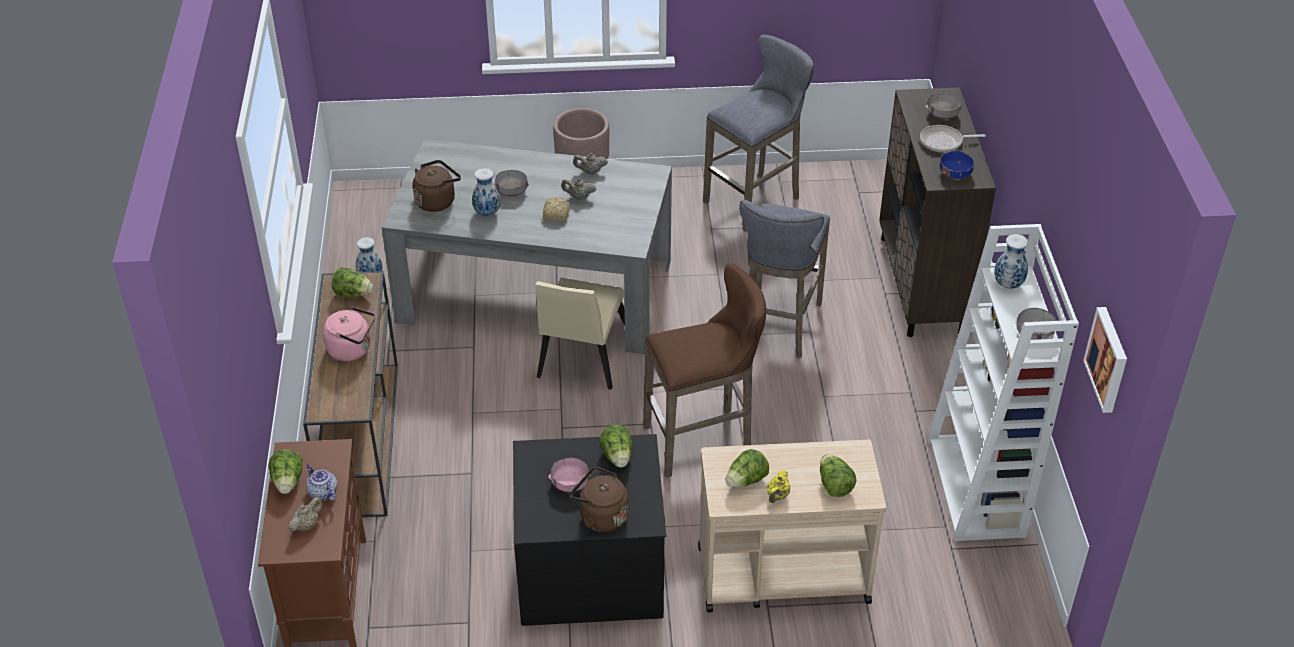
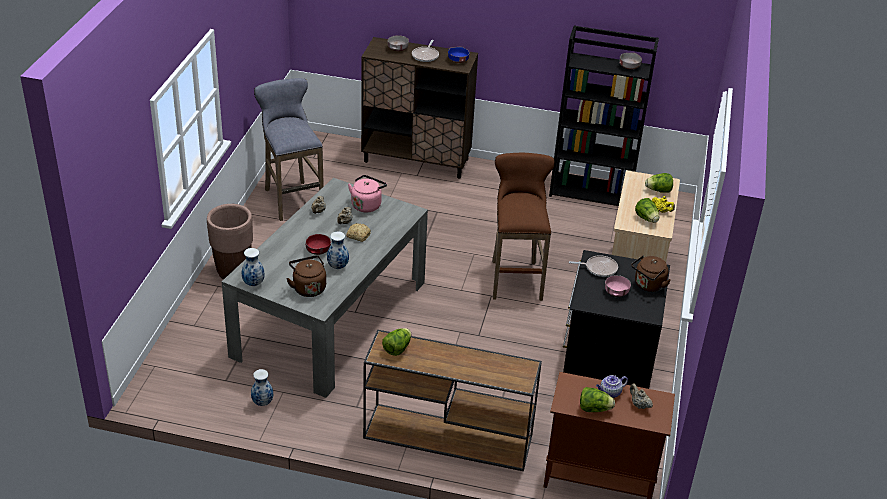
camera: 75 degrees left, 5 degrees down
pink kettle [323,307,375,361] -> pink kettle moved to [348,175,387,212]
grey bowl [493,170,529,196] -> red bowl [305,234,331,255]
beige chair [535,277,625,390] -> none
lettuce [599,425,632,467] -> frying pan [569,255,618,277]
grey stool [739,200,830,358] -> none
white bookcase [927,224,1079,541] -> black bookcase [549,25,659,206]
vase [994,234,1028,289] -> vase moved to [242,248,265,286]
picture [1083,307,1127,413] -> none

